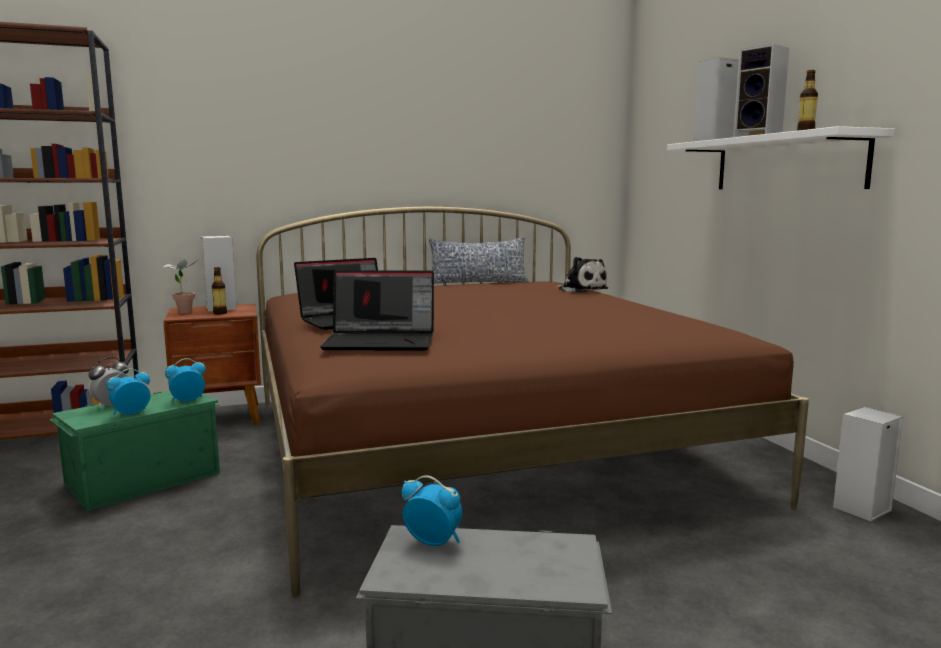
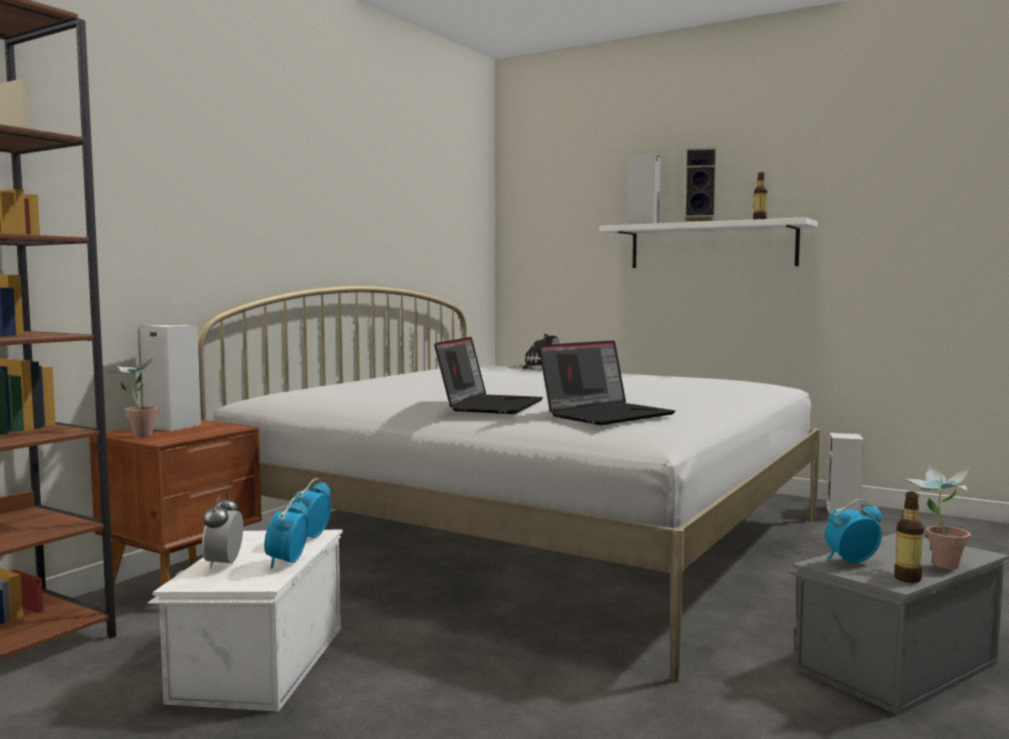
camera: 40 degrees left, 5 degrees down
green storage box [49,391,220,511] -> white storage box [147,530,343,712]
bottle [212,267,227,315] -> bottle moved to [894,492,924,583]
brown bed [256,207,809,597] -> white bed [198,286,820,682]
pillow [429,237,529,284] -> none
none -> potted plant [904,465,971,569]

